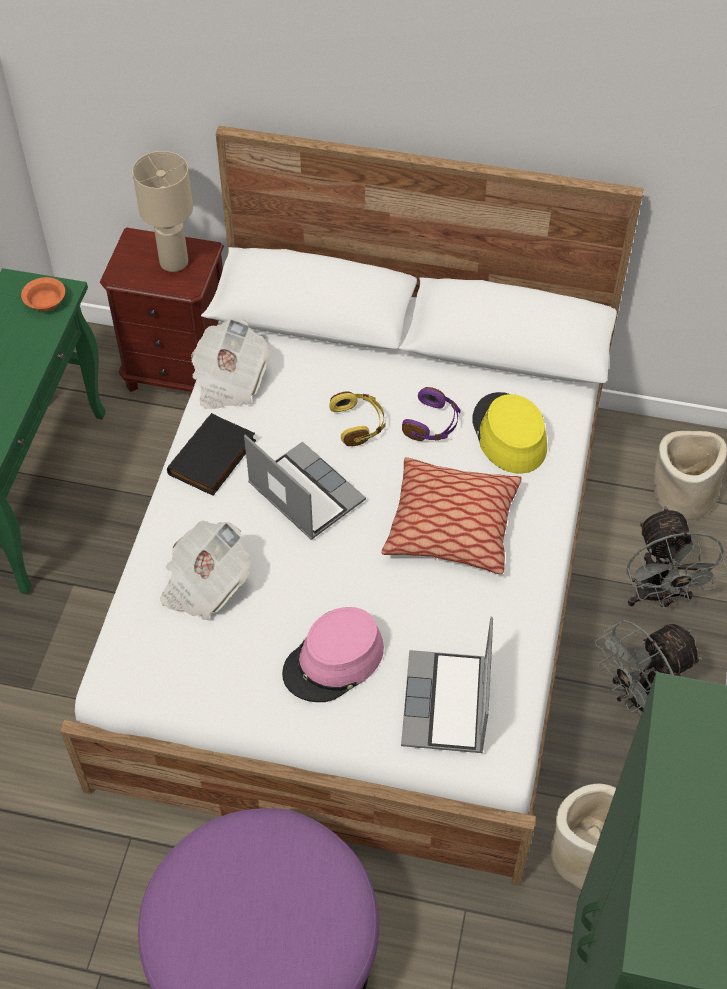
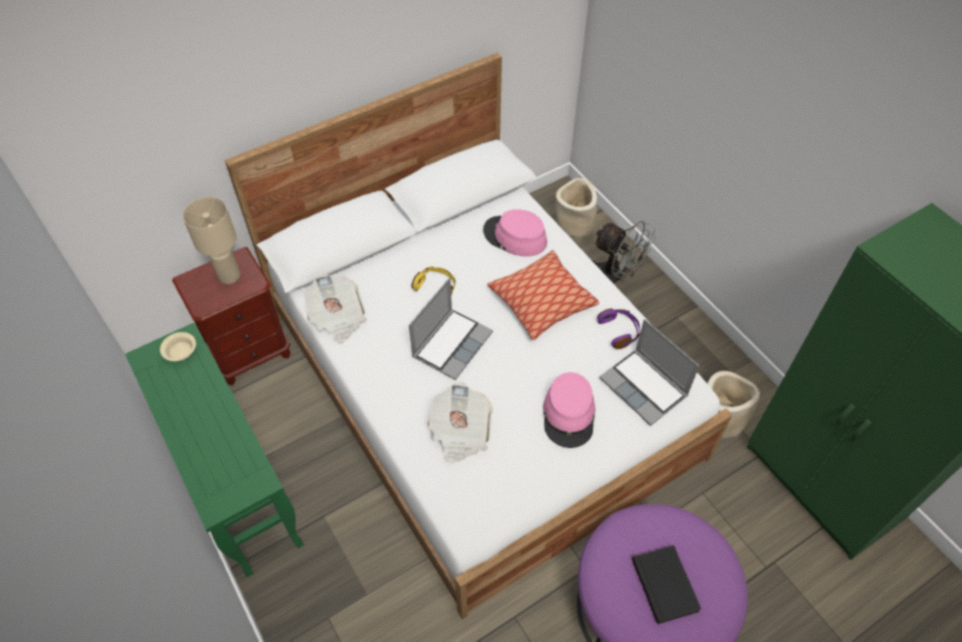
camera: 45 degrees left, 0 degrees up
orange bowl [21,277,65,311] -> beige bowl [160,332,196,361]
black book [167,413,256,496] -> black book moved to [632,545,701,624]
laptop [244,434,366,540] -> laptop turned 120 degrees clockwise [409,278,493,380]
purple headphones [402,387,460,441] -> purple headphones moved to [597,309,640,349]
yellow hat [472,392,547,474] -> pink hat [483,209,547,257]
grey fan [595,620,702,714] -> none

